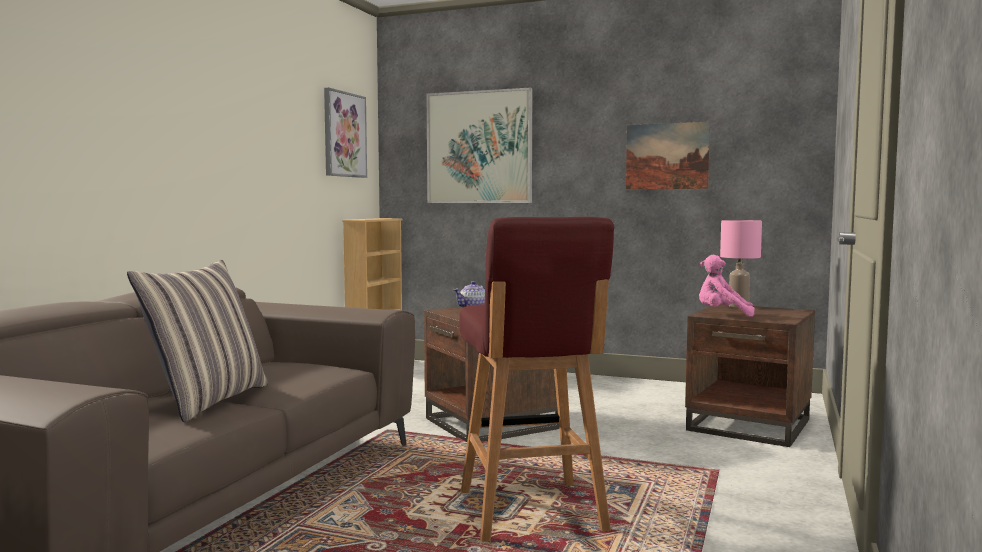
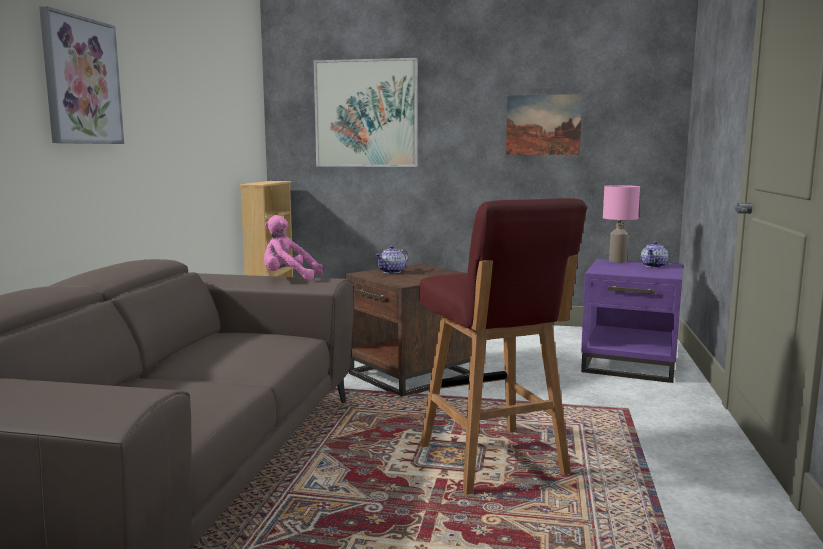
camera: 10 degrees left, 5 degrees up
pillow [127,260,269,422] -> none
picture [324,88,367,178] -> picture moved to [39,6,124,144]
brown side table [685,304,815,447] -> purple side table [581,259,683,383]
pink plush toy [699,255,755,317] -> pink plush toy moved to [264,215,323,281]
none -> teapot [641,241,668,268]

